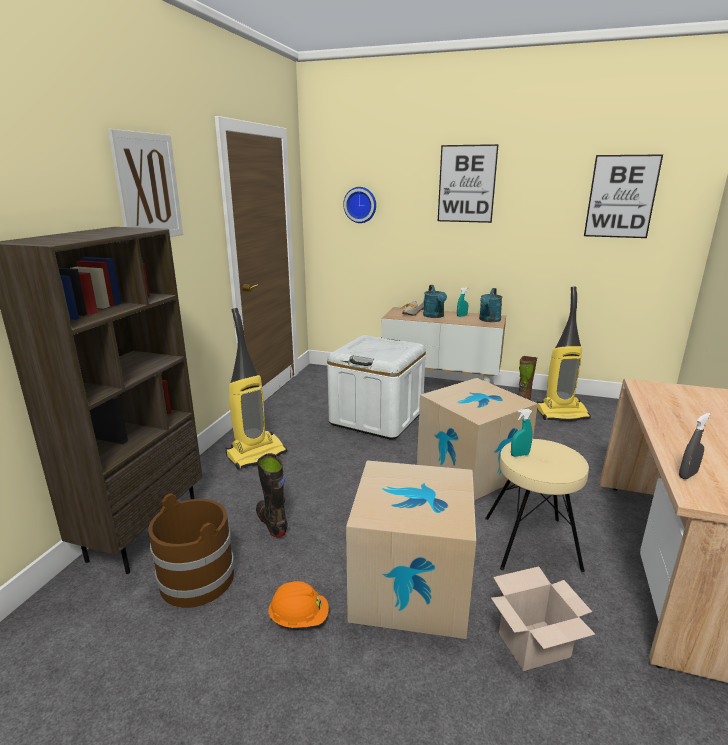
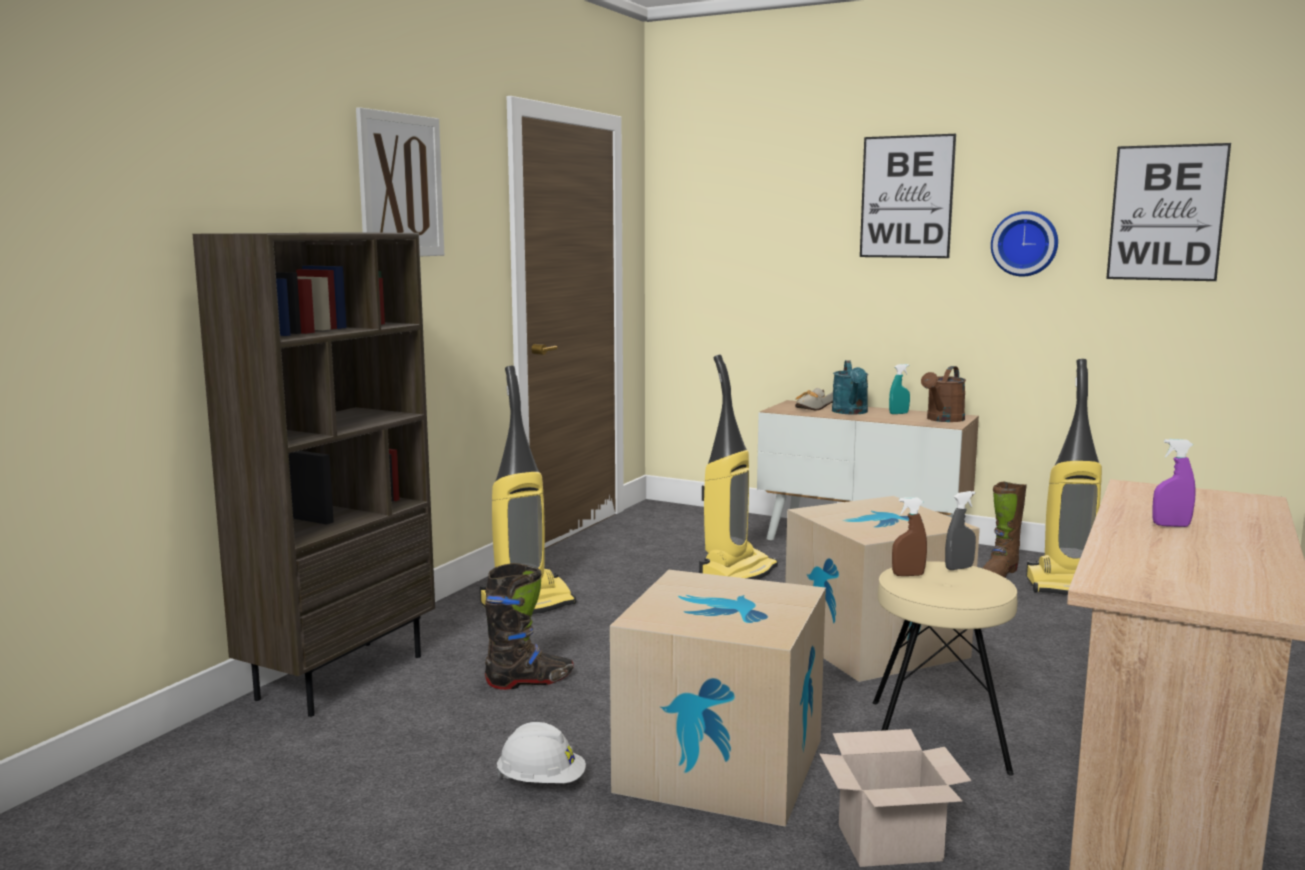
camera: 10 degrees right, 10 degrees down
brown bucket [148,493,234,608] -> none
black boot [256,453,288,537] -> black boot turned 90 degrees clockwise [485,563,574,690]
orange hard hat [268,581,329,628] -> white hard hat [496,722,586,783]
white storage box [327,335,426,440] -> vacuum cleaner [699,355,778,580]
wall clock [343,187,376,223] -> wall clock moved to [991,211,1058,276]
turquoise watering can [479,288,503,322] -> brown watering can [921,366,966,422]
turquoise spray bottle [511,409,533,457] -> brown spray bottle [892,497,927,576]
grey spray bottle [679,413,711,479] -> grey spray bottle moved to [945,491,976,570]
none -> purple spray bottle [1152,439,1196,527]

